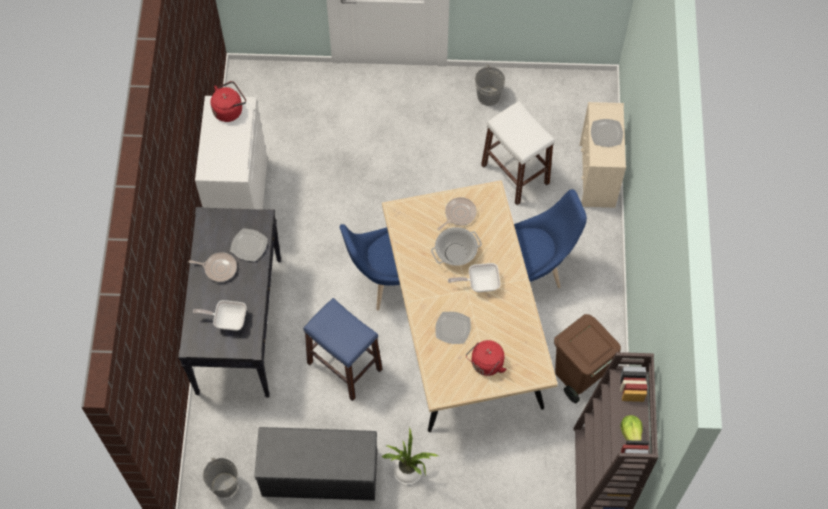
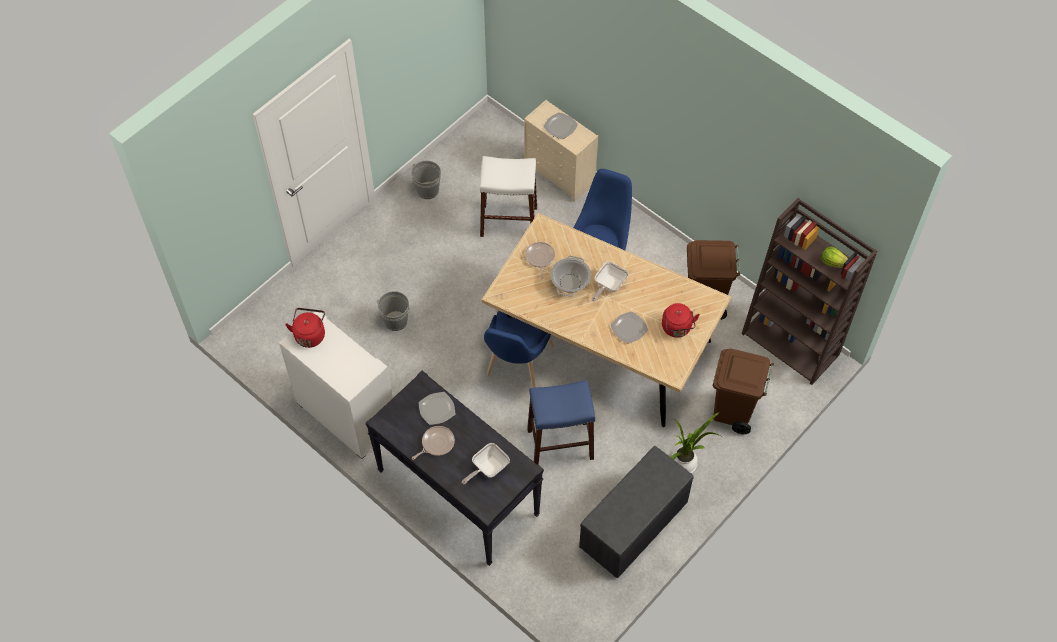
camera: 50 degrees left, 5 degrees down
grey bucket [203,458,238,498] -> grey bucket moved to [376,291,410,331]
none -> brown trash can [713,349,774,434]

